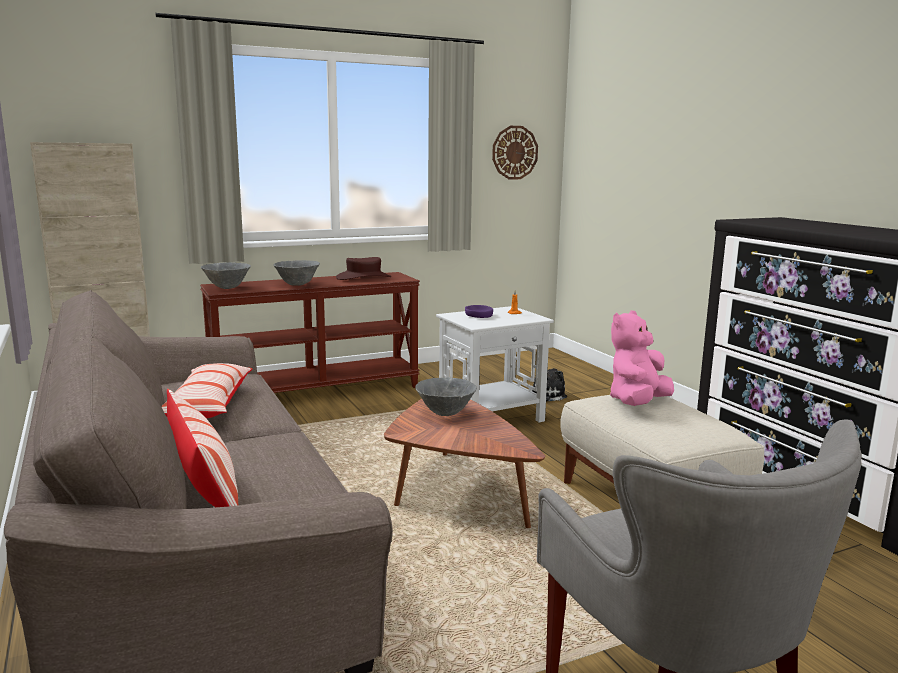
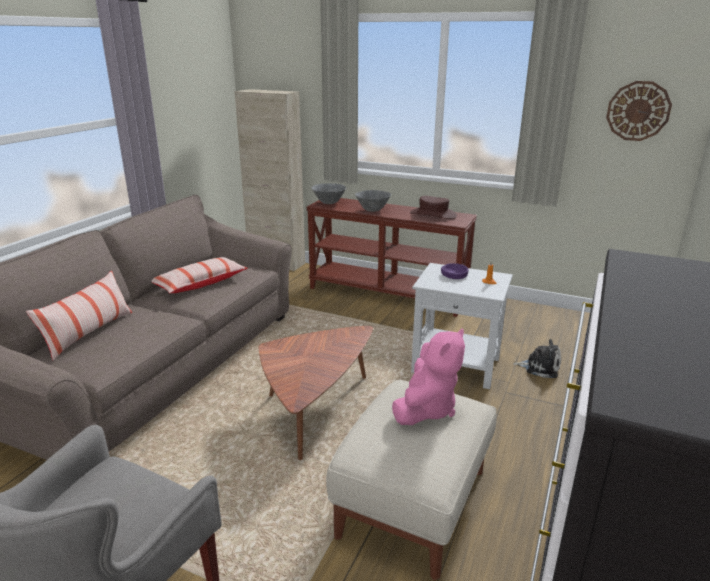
camera: 50 degrees right, 10 degrees up
grey bowl [415,378,477,416] -> none
pink plush toy [610,310,674,406] -> pink plush toy turned 120 degrees clockwise [392,328,465,425]

